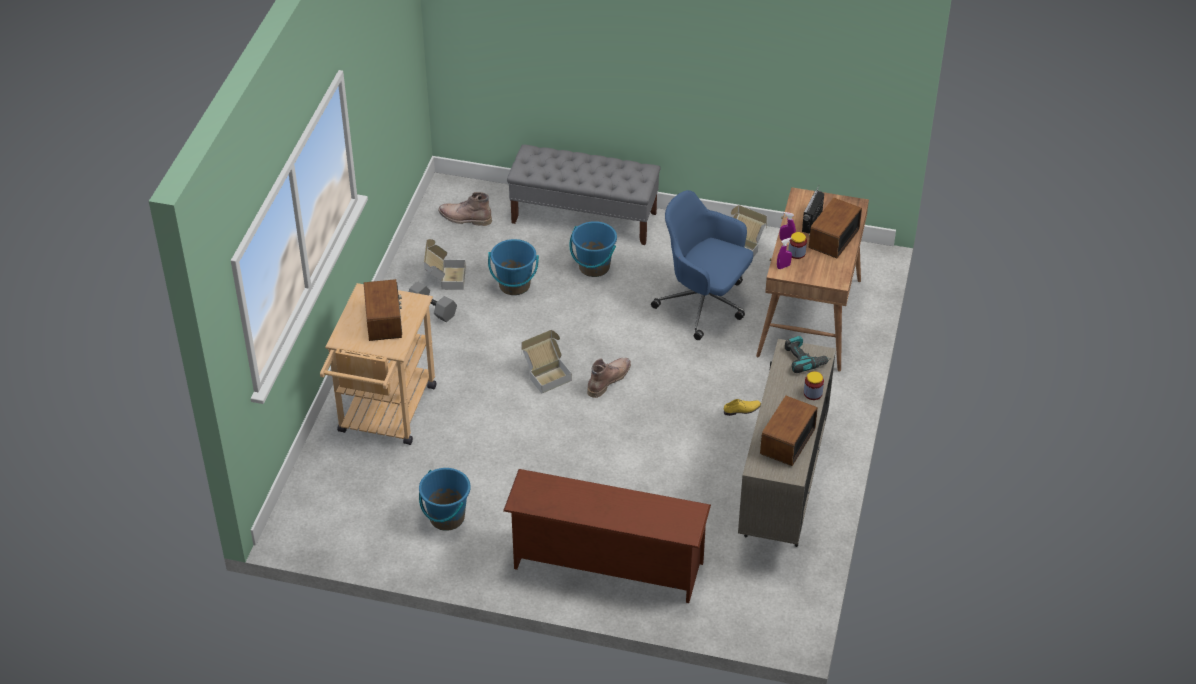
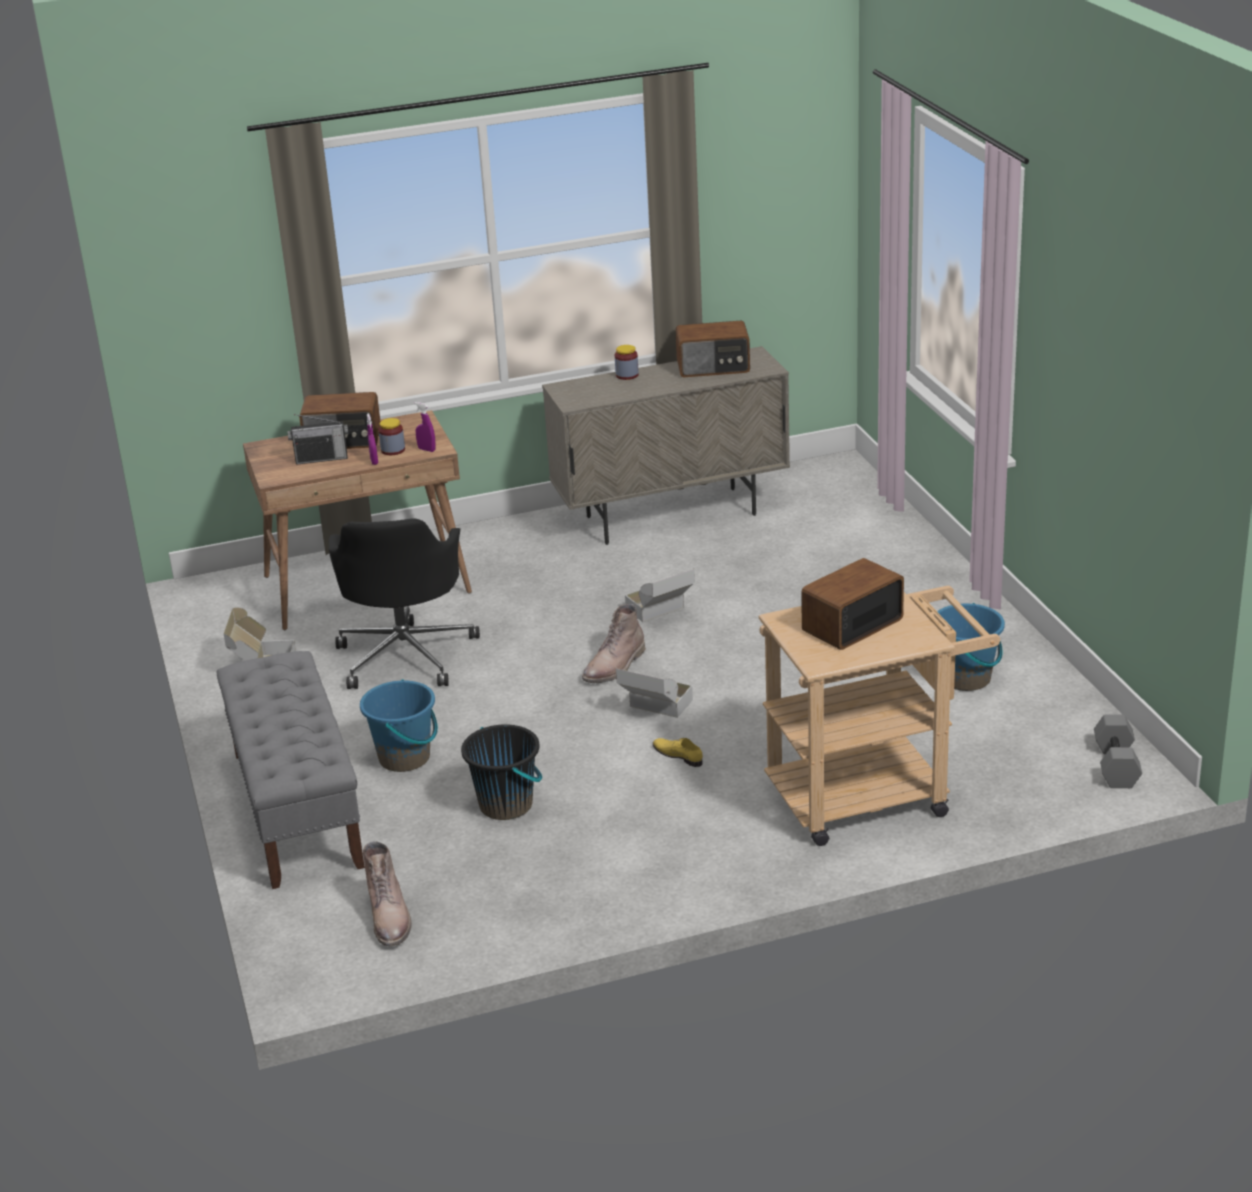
camera: 120 degrees left, 15 degrees down
grey dumbbell [409,281,457,322] -> grey dumbbell moved to [1094,714,1142,788]
cardboard box [424,239,466,290] -> cardboard box moved to [625,569,695,622]
blue bucket [488,239,539,295] -> black bucket [461,724,542,820]
brown shoe rack [503,469,711,603] -> none
brown boot [587,357,631,398] -> brown boot turned 60 degrees counterclockwise [582,604,646,683]
blue office chair [651,190,753,340] -> black office chair [329,518,480,689]
yellow shoe [724,399,761,416] -> yellow shoe moved to [653,738,703,767]
power drill [785,336,831,373] -> none

